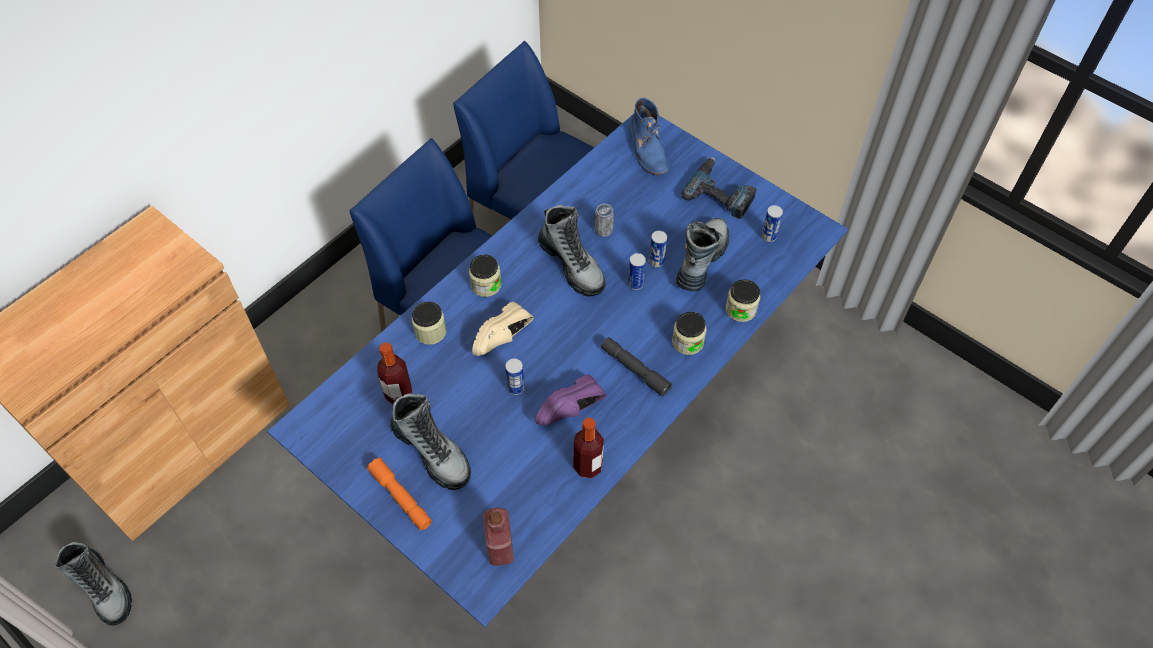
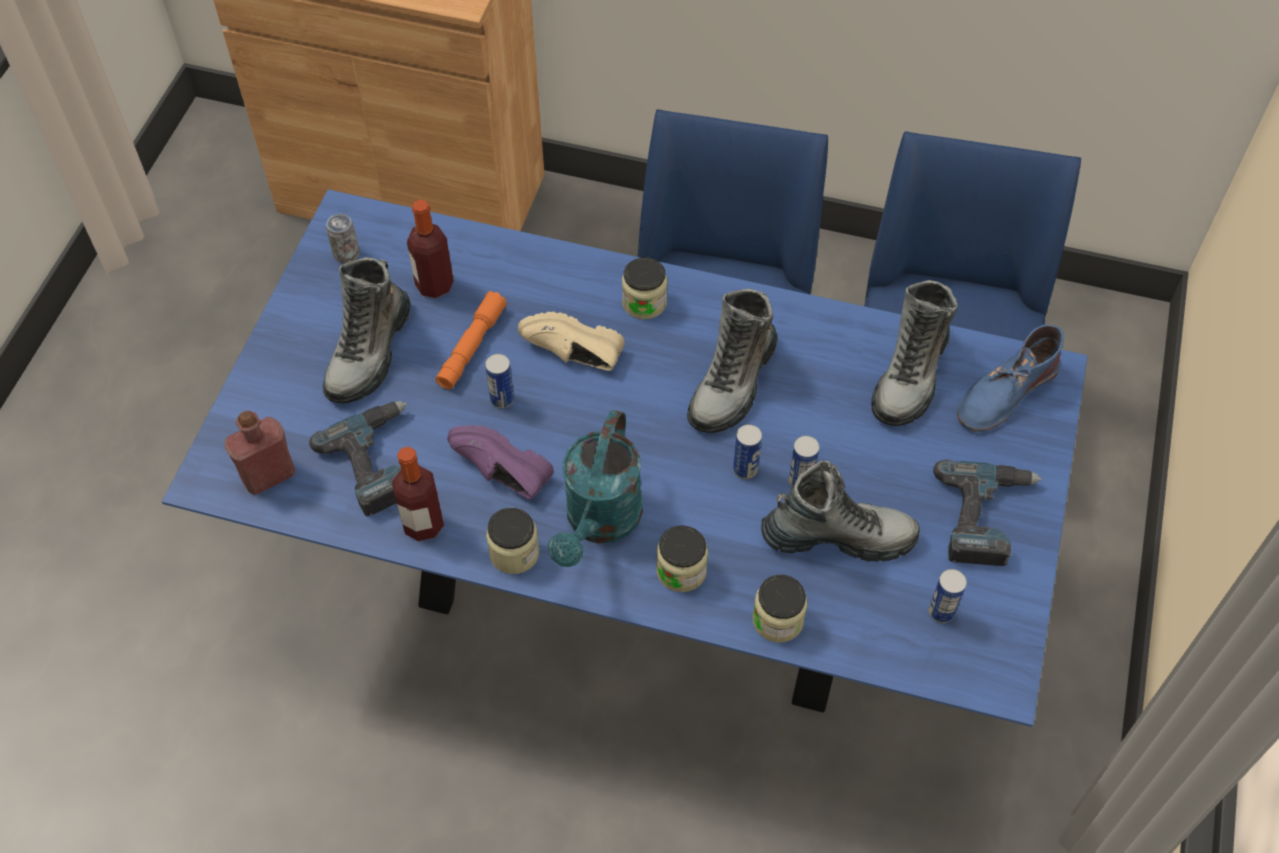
camera: 65 degrees right, 0 degrees up
boot [55,542,132,626] -> boot moved to [871,280,958,426]
orange flashlight [367,458,432,531] -> orange flashlight moved to [436,291,507,389]
jar [412,302,446,345] -> jar moved to [486,508,539,574]
can [595,204,614,237] -> can moved to [326,214,360,263]
grey flashlight [601,337,672,397] -> turquoise watering can [548,410,643,567]
none -> power drill [309,401,407,517]

